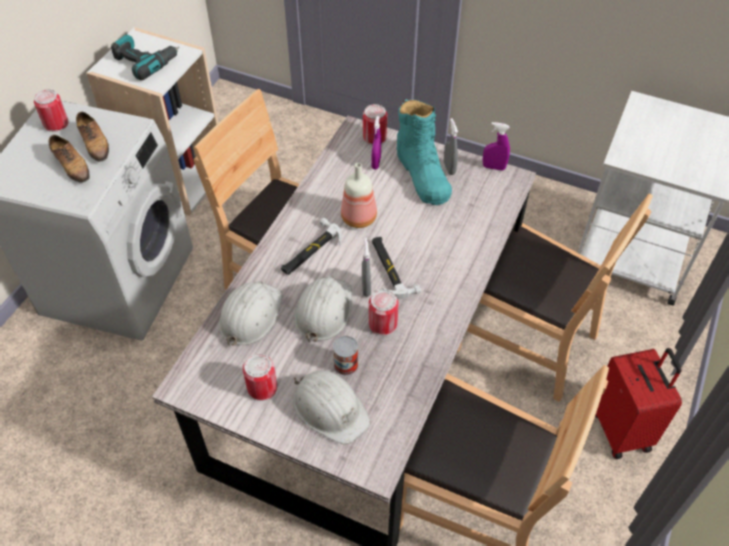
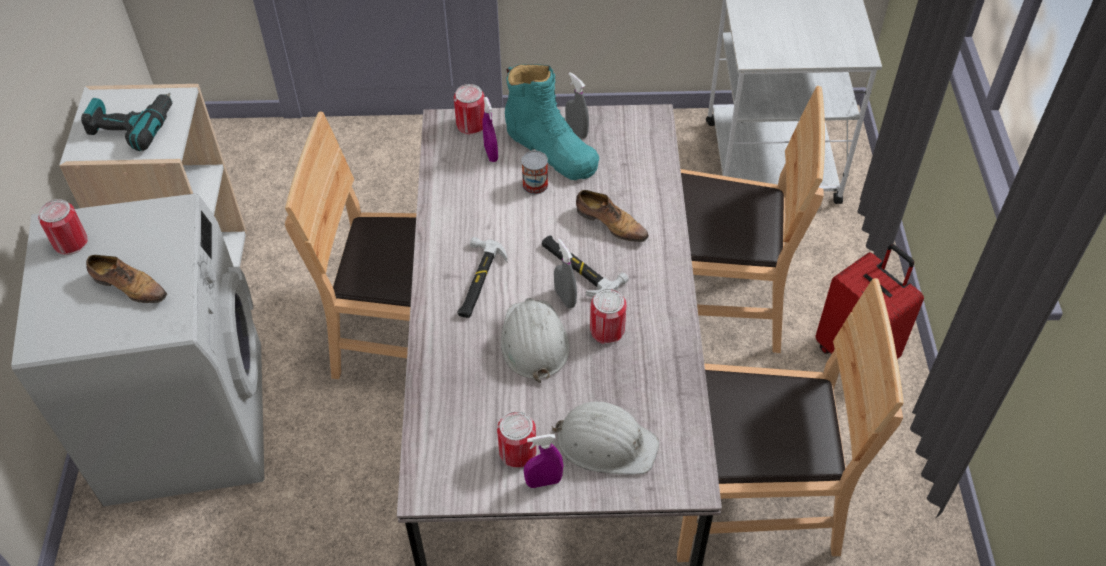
camera: 25 degrees left, 0 degrees up
shoe [76,112,109,162] -> shoe moved to [576,190,649,242]
white hard hat [219,281,283,346] -> none
can [333,336,358,375] -> can moved to [521,151,548,194]
bottle [341,163,377,228] -> none
purple spray bottle [483,122,510,171] -> purple spray bottle moved to [524,434,563,488]

